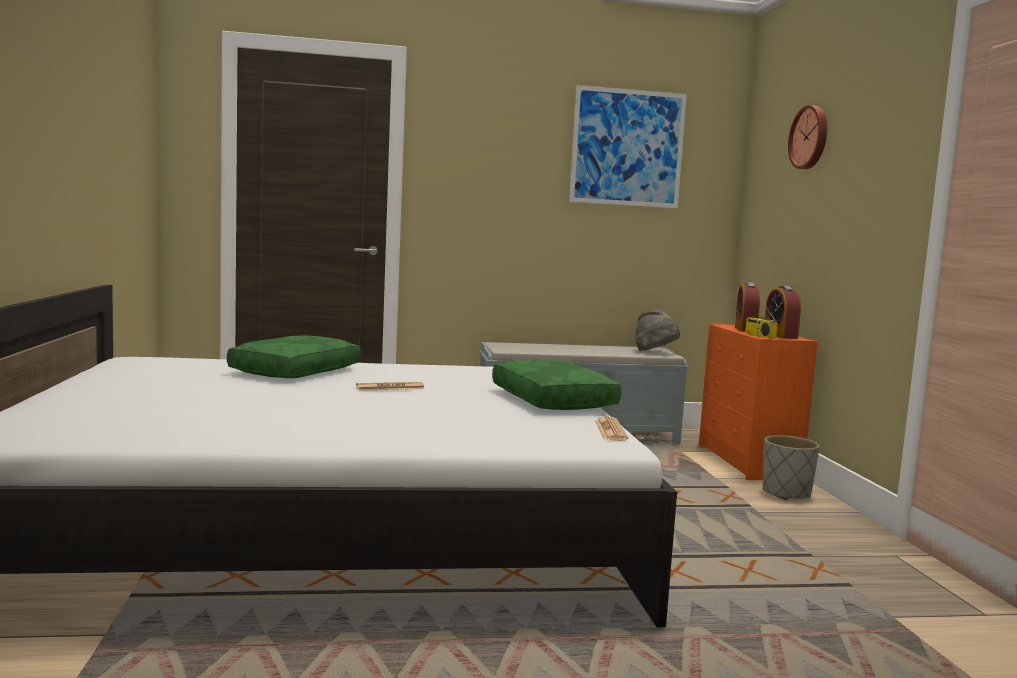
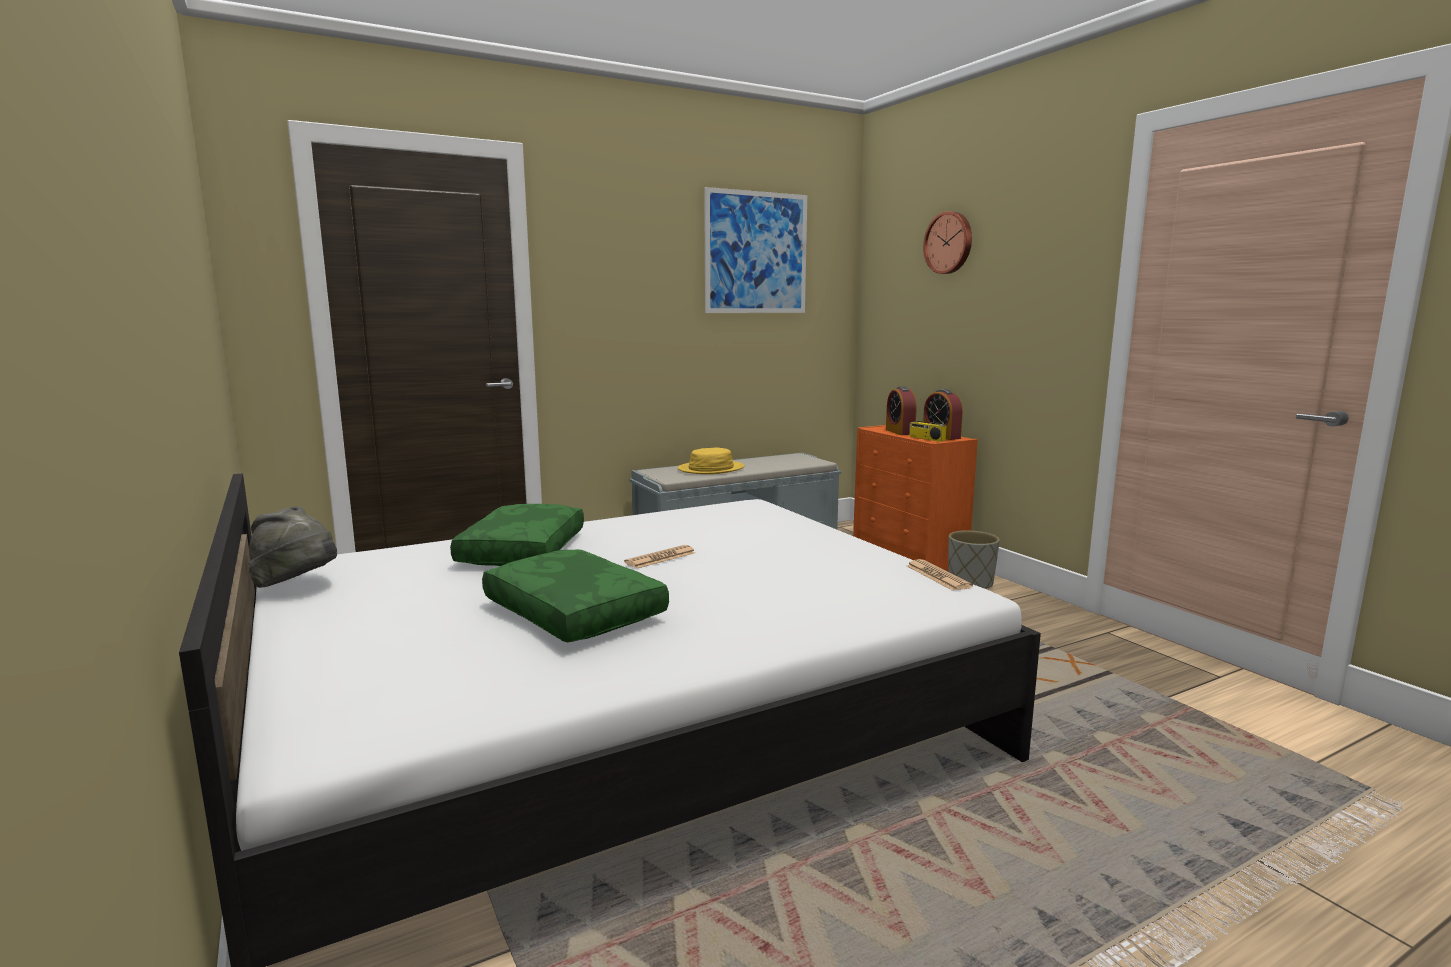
camera: 20 degrees left, 5 degrees up
green pillow [492,359,621,410] -> green pillow moved to [482,549,669,642]
grey hat [635,309,680,351] -> grey hat moved to [249,506,337,588]
none -> yellow hat [678,448,744,474]

